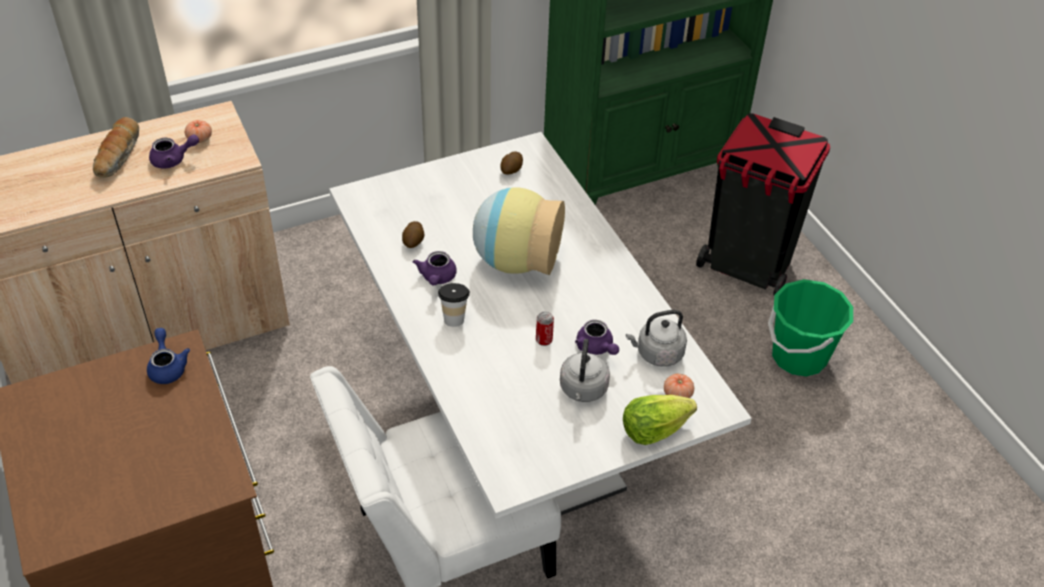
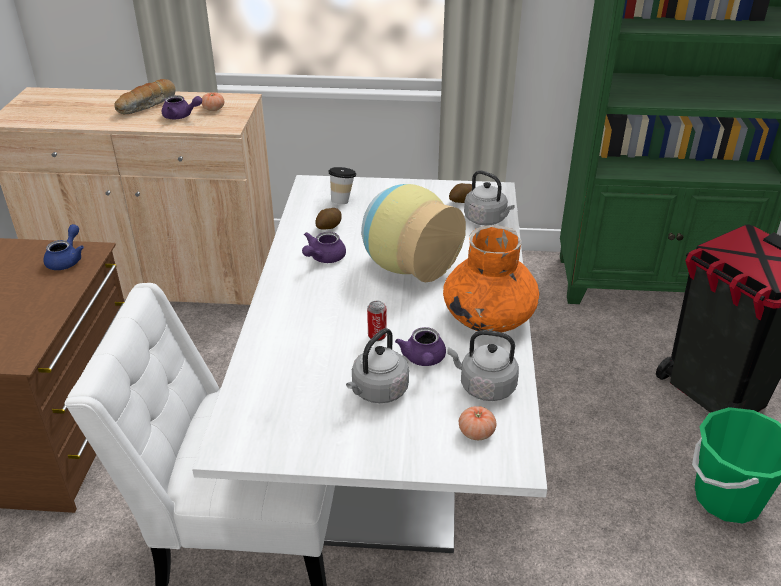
camera: 30 degrees right, 10 degrees down
cup [438,283,470,327] -> cup moved to [329,167,356,204]
lettuce [623,395,697,445] -> none
none -> orange vase [443,225,539,332]
none -> grey kettle [464,170,515,226]

